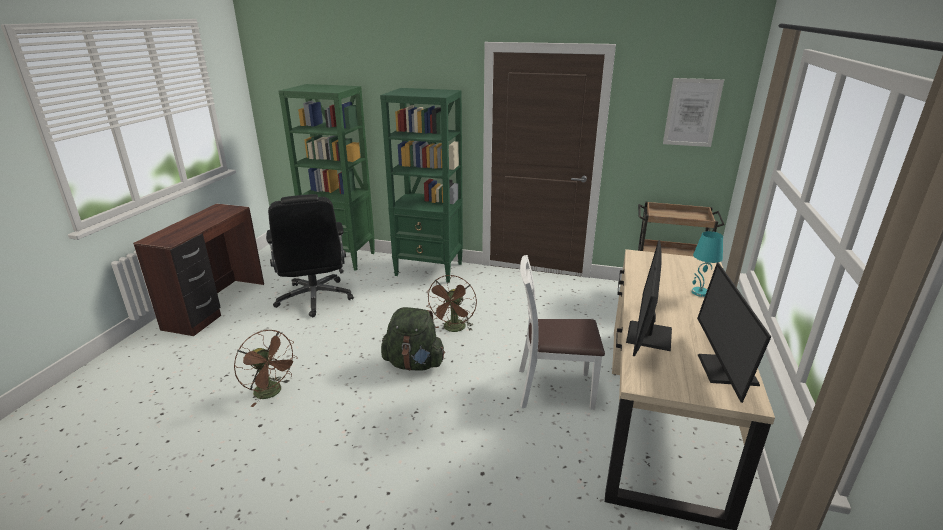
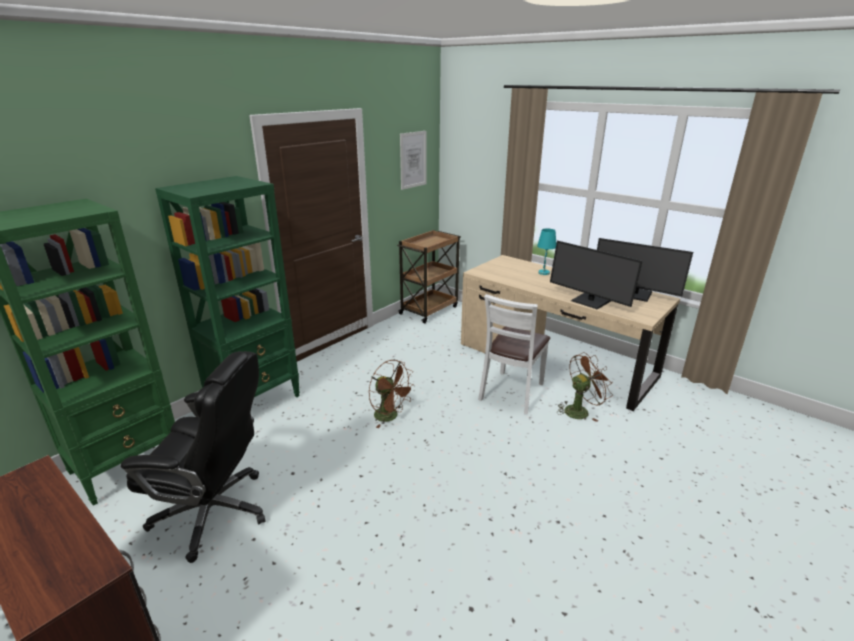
camera: 65 degrees left, 0 degrees up
brown fan [234,330,298,407] -> brown fan moved to [557,352,613,422]
green backpack [381,307,445,371] -> none

